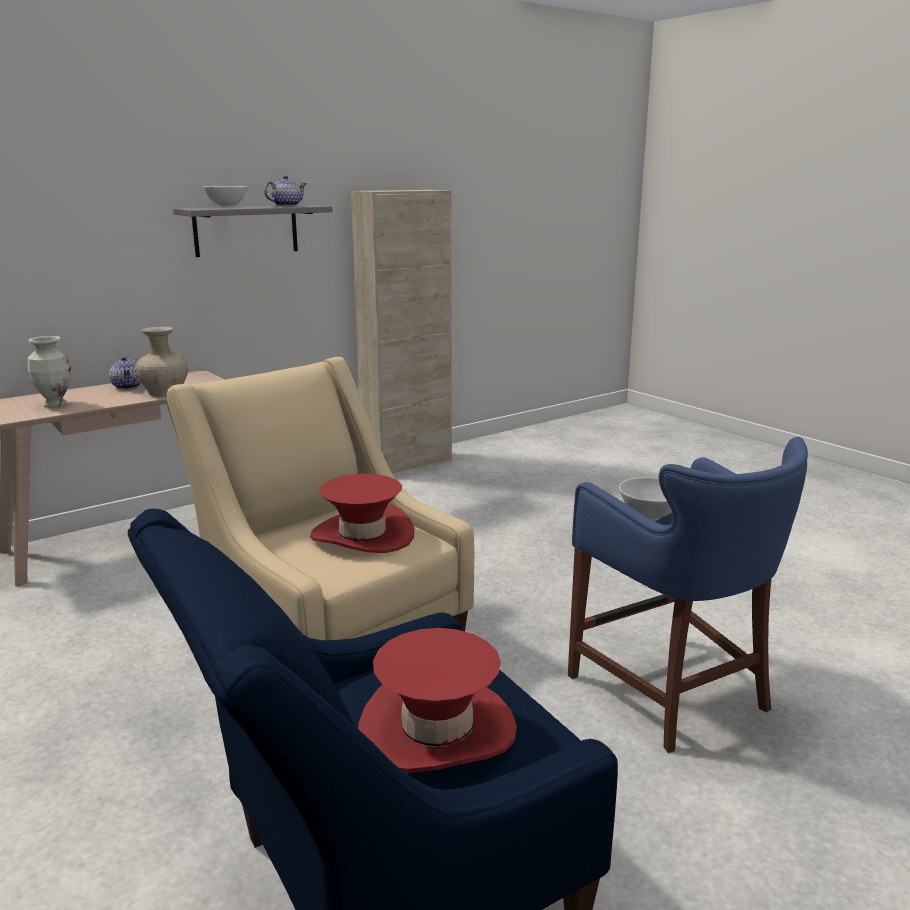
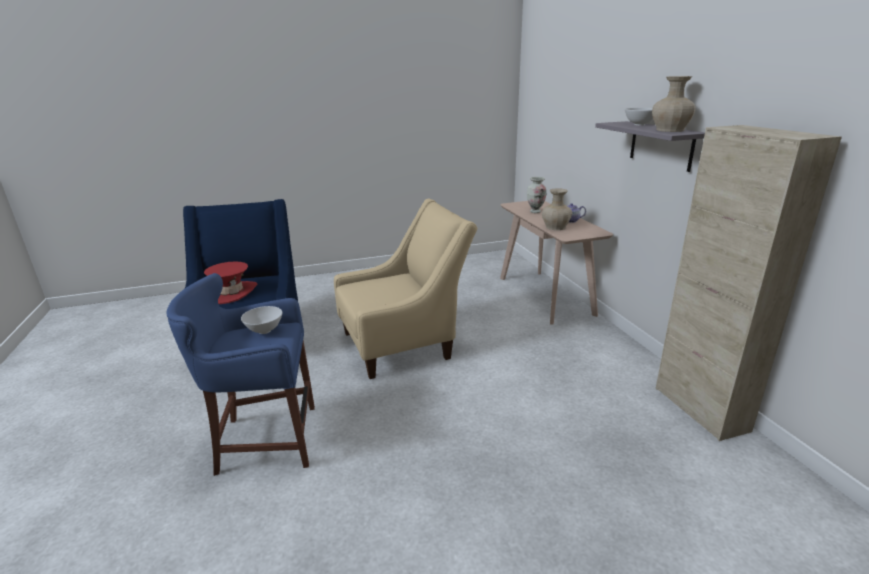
camera: 110 degrees right, 5 degrees up
teapot [264,176,306,206] -> beige vase [652,76,696,132]
red hat [310,474,414,553] -> none

